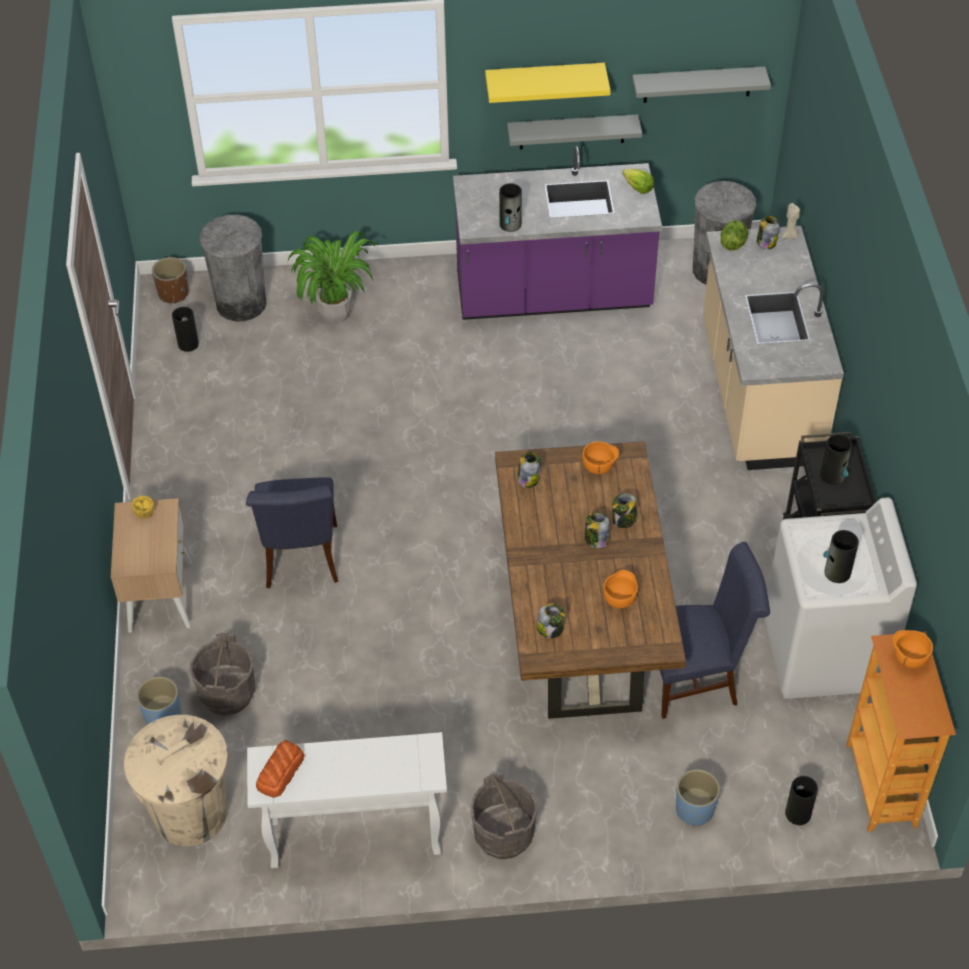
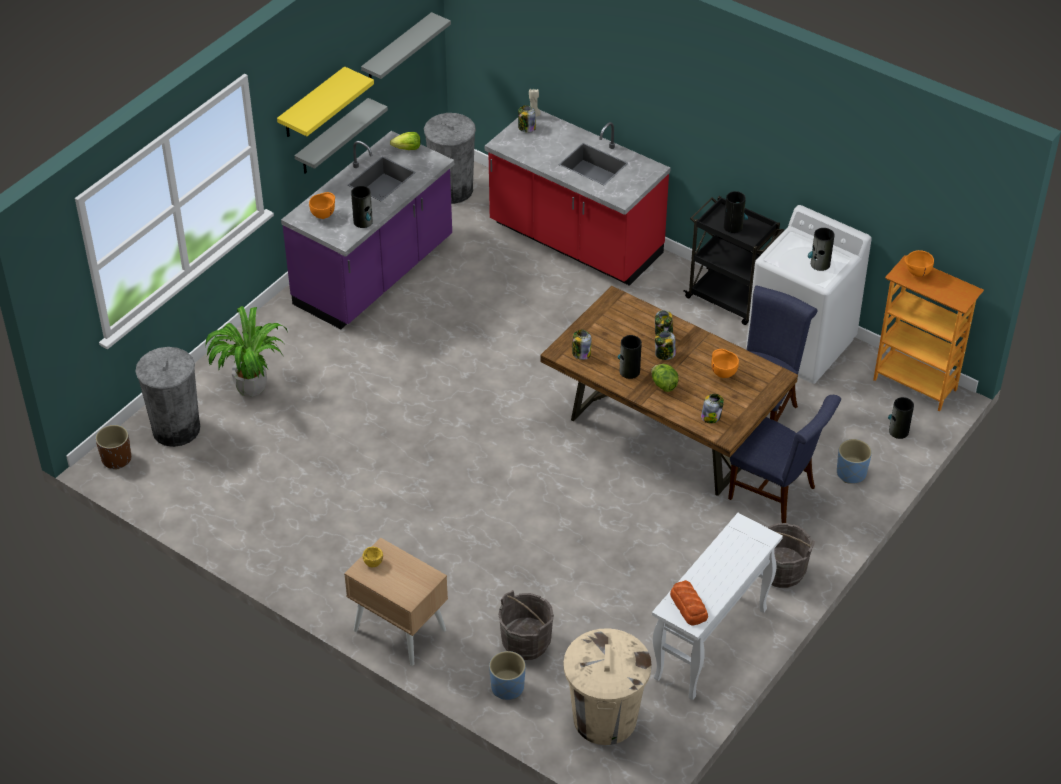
camera: 50 degrees left, 5 degrees down
vase [172,307,199,352] -> vase moved to [618,335,642,379]
blue chair [246,478,338,588] -> blue chair moved to [728,395,841,523]
orange bowl [582,441,619,474] -> orange bowl moved to [309,192,335,219]
beige counter [703,226,844,470] -> red counter [485,110,670,286]
lettuce [721,220,748,251] -> lettuce moved to [651,364,679,392]

